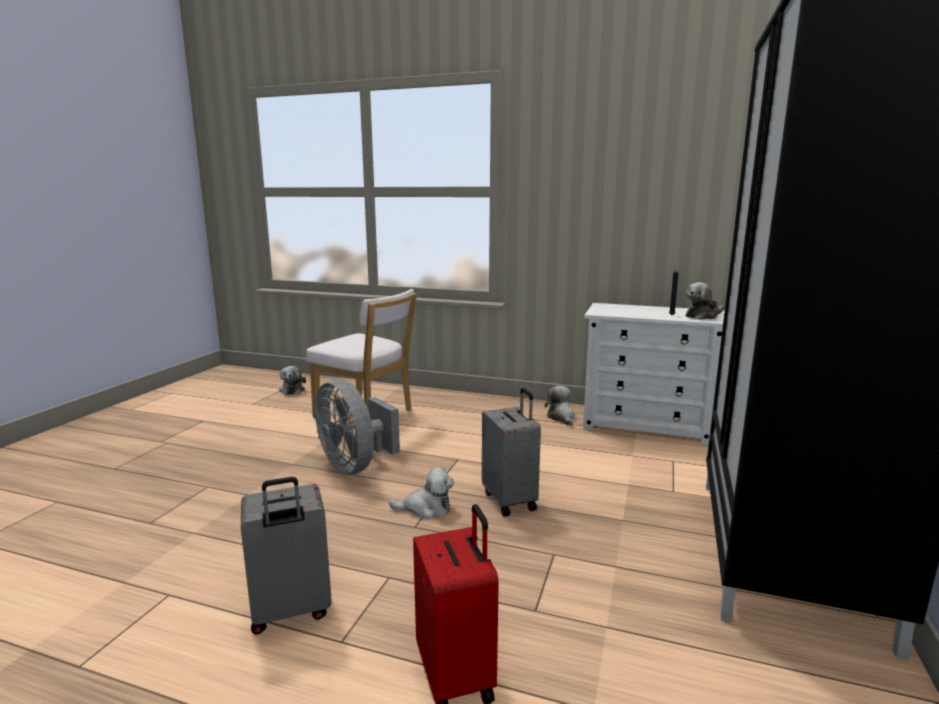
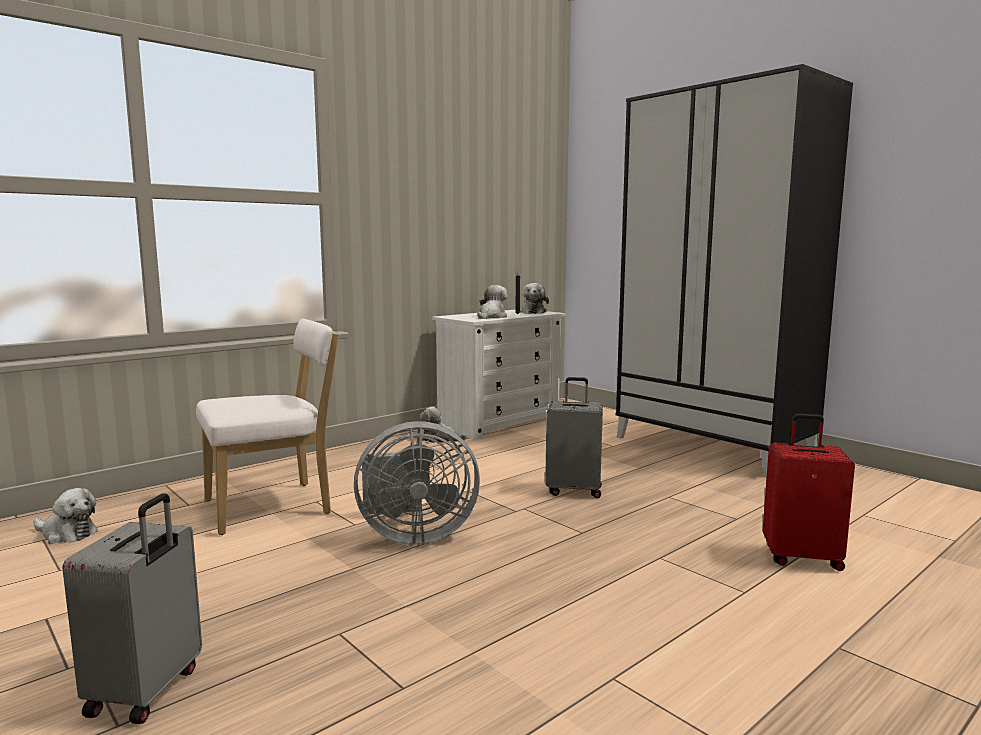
camera: 60 degrees left, 5 degrees down
grey suitcase [241,477,332,635] -> grey suitcase moved to [62,493,202,724]
plush toy [389,467,454,520] -> plush toy moved to [477,285,508,319]

